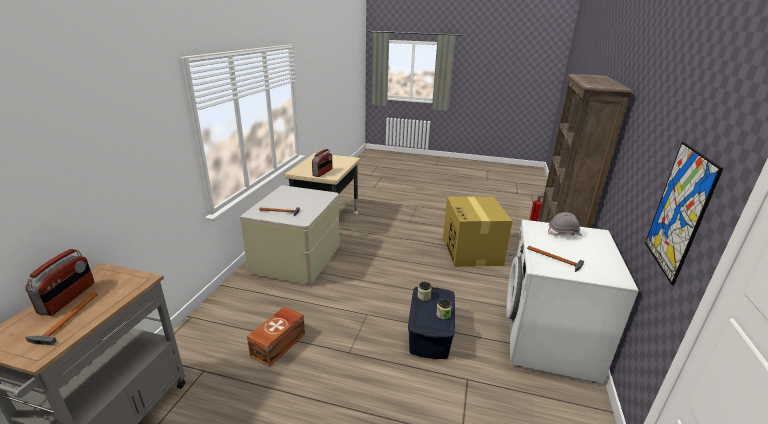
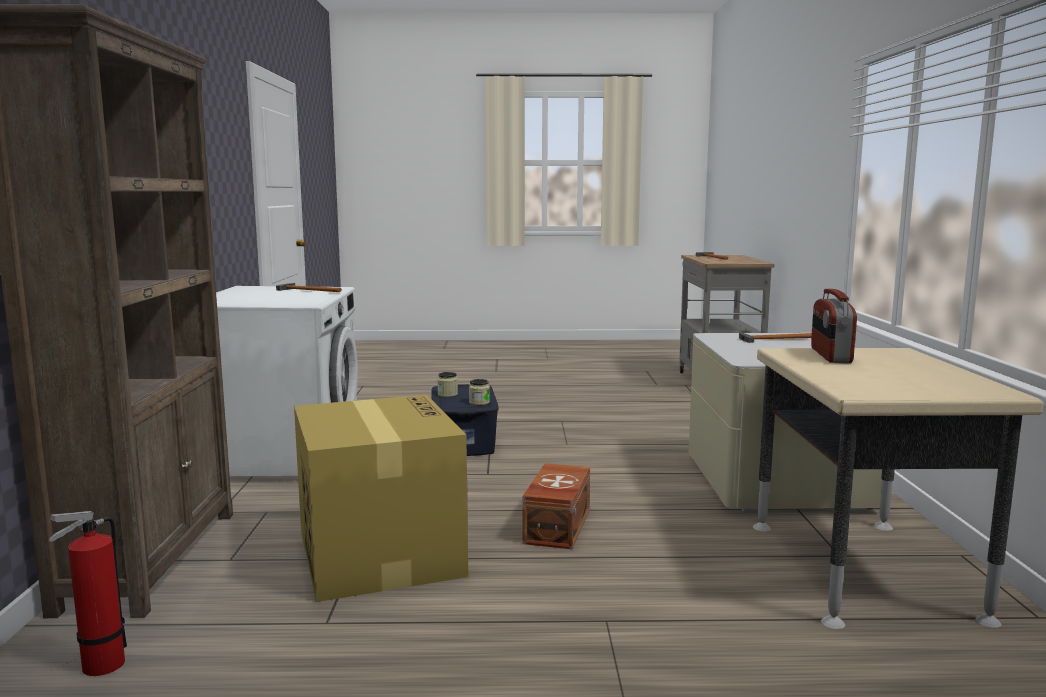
camera: 165 degrees right, 15 degrees down
radio [26,249,94,316] -> none
brown storage box [247,306,305,367] -> brown storage box moved to [522,463,590,549]
grey hard hat [548,212,582,236] -> none
picture [645,142,723,285] -> none

